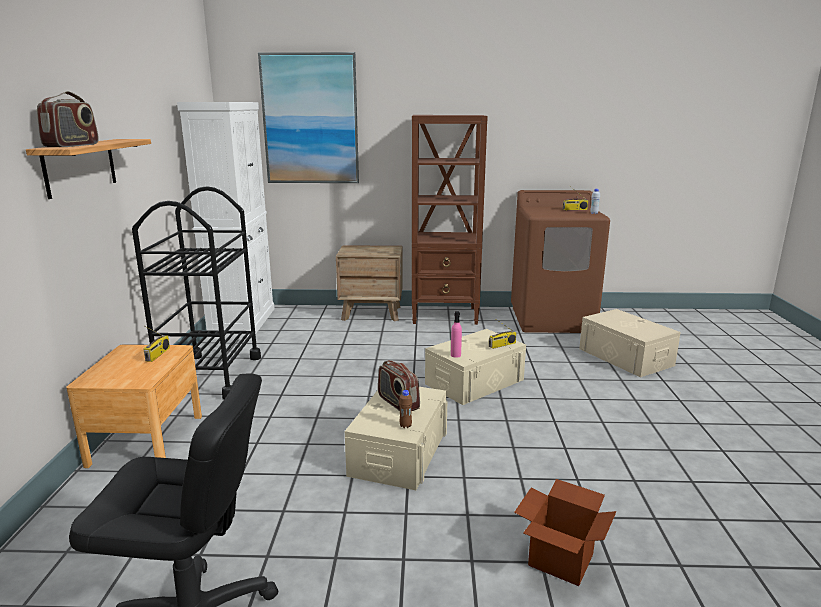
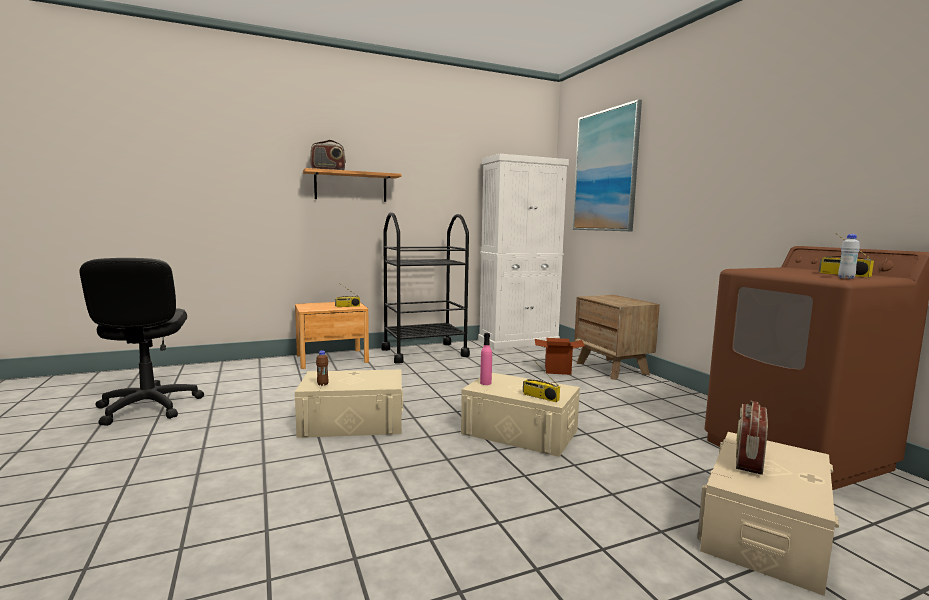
camera: 65 degrees right, 10 degrees down
radio [378,360,420,411] -> radio moved to [736,400,768,475]
brown bookcase [412,115,488,325] -> none
cardboard box [514,479,616,586] -> cardboard box moved to [535,338,585,375]

